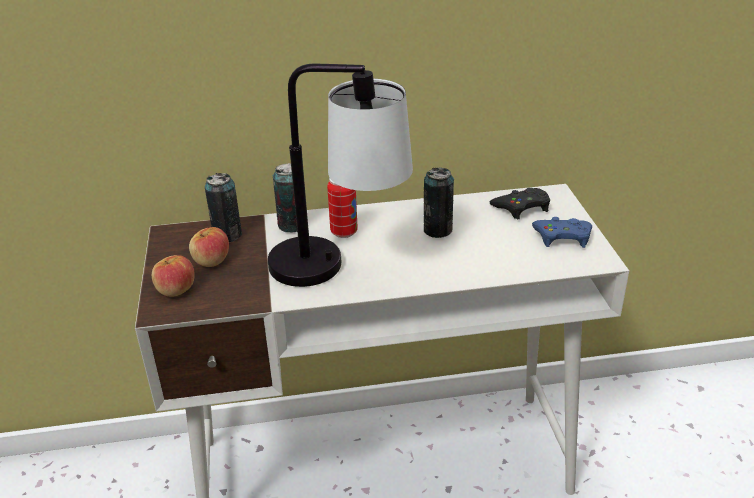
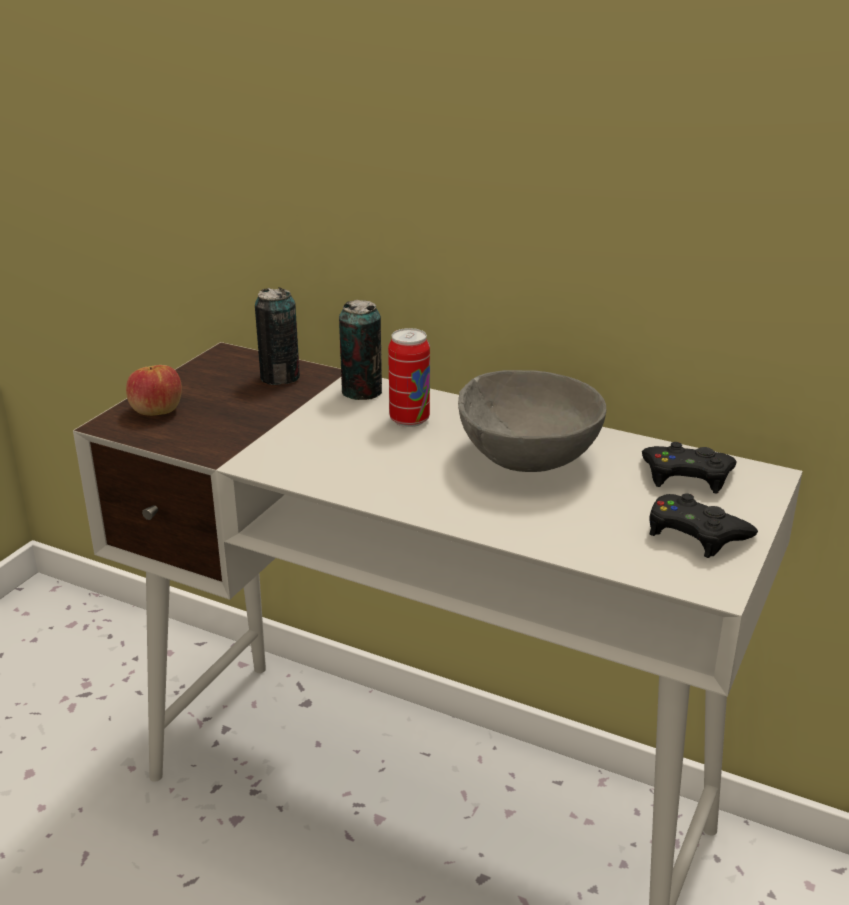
camera: 35 degrees right, 5 degrees down
apple [189,227,229,267] -> none
table lamp [268,64,413,287] -> none
can [424,168,454,238] -> grey bowl [458,370,606,472]
blue game controller [532,217,592,248] -> black game controller [650,493,758,558]

